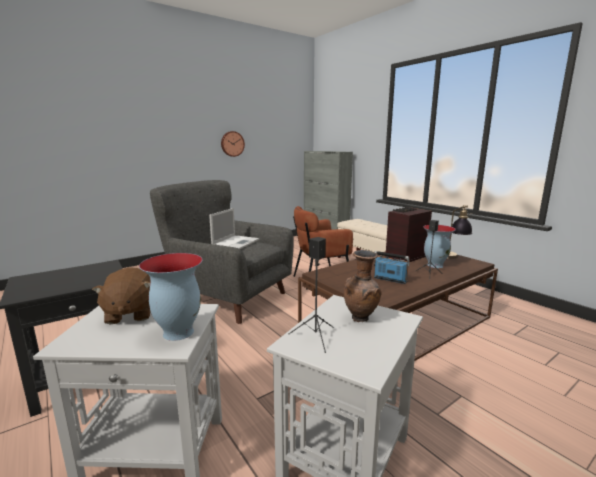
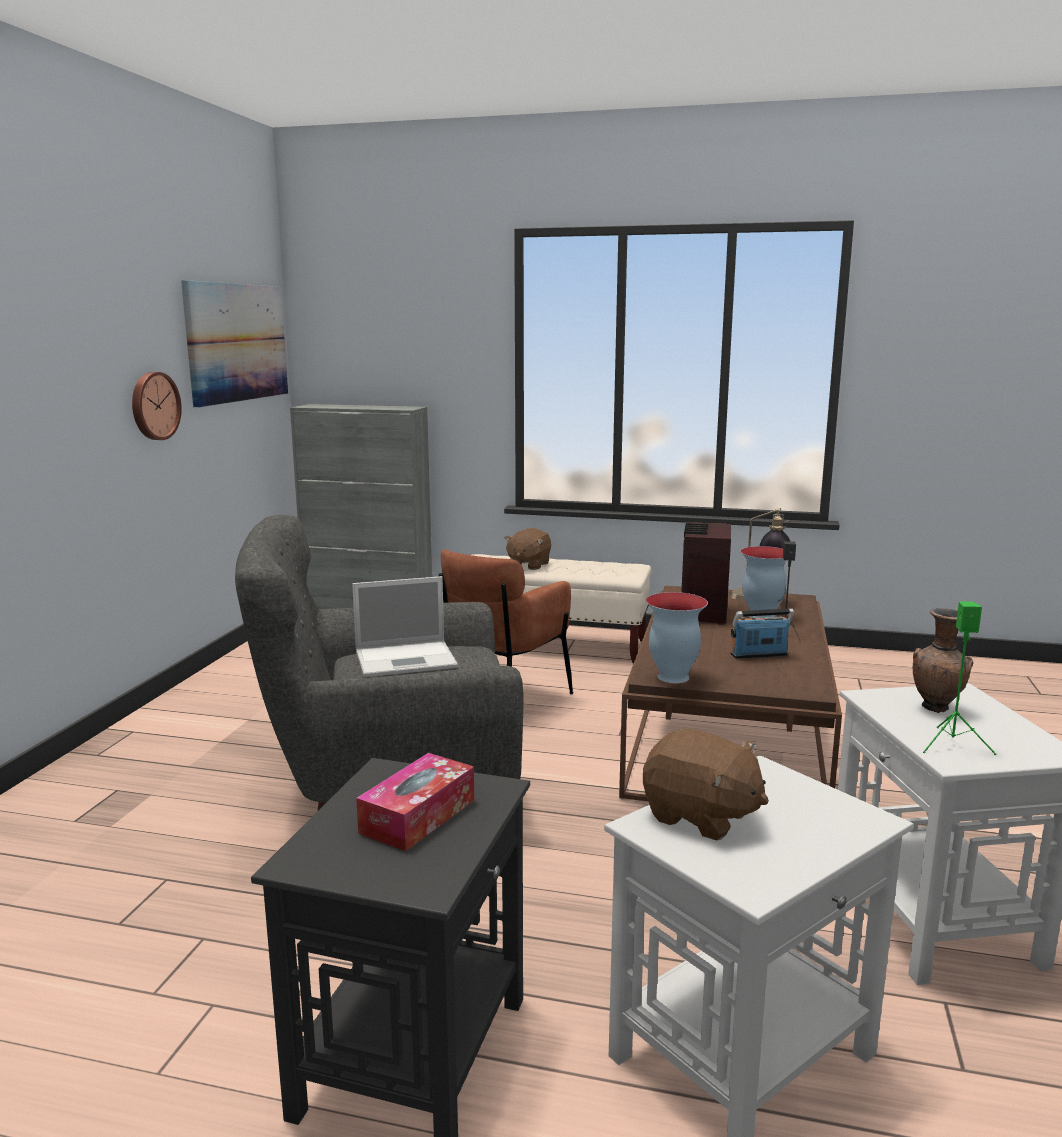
camera: 40 degrees left, 0 degrees up
vase [139,253,202,341] -> vase moved to [646,592,708,683]
laptop [209,208,259,249] -> laptop turned 90 degrees clockwise [352,576,458,677]
black speaker [289,237,333,353] -> green speaker [923,601,996,755]
none -> picture [181,280,288,407]
none -> tissue box [356,753,474,851]
none -> brown plush toy [504,528,551,570]

